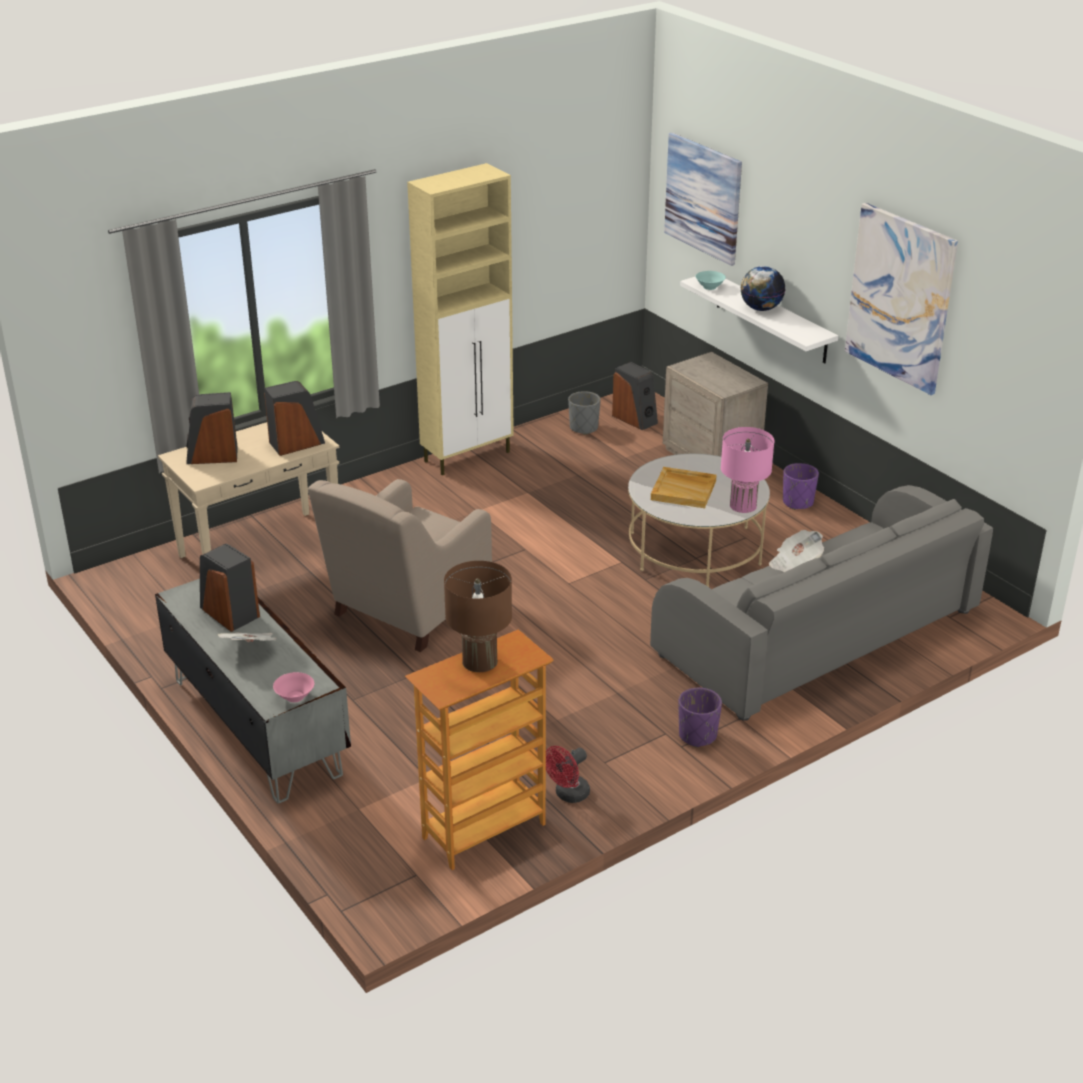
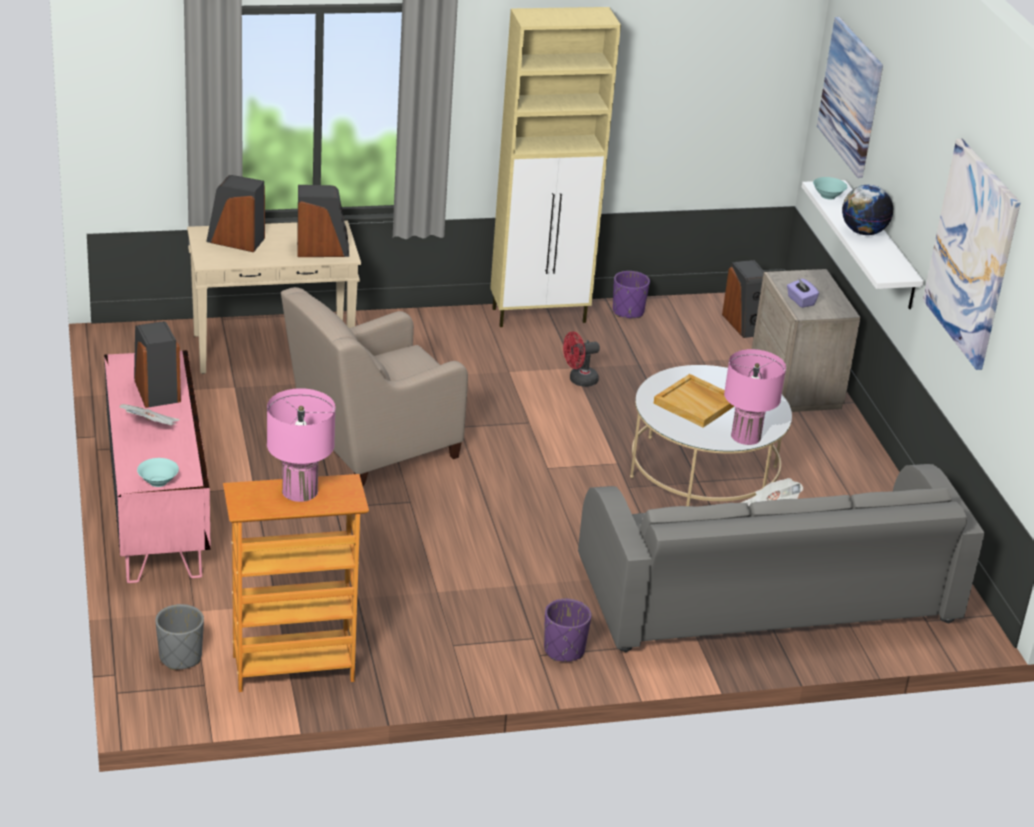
camera: 20 degrees right, 0 degrees up
grey tv stand [155,579,351,804] -> pink tv stand [104,350,211,583]
pink bowl [273,672,314,702] -> turquoise bowl [137,458,179,487]
brown table lamp [444,561,512,672] -> pink table lamp [267,388,336,502]
red fan [546,746,590,803] -> red fan moved to [563,332,600,387]
grey planter [568,391,601,435] -> grey planter moved to [155,604,204,670]
purple planter [783,463,819,510] -> purple planter moved to [613,271,650,318]
none -> purple tissue box [787,277,819,308]

